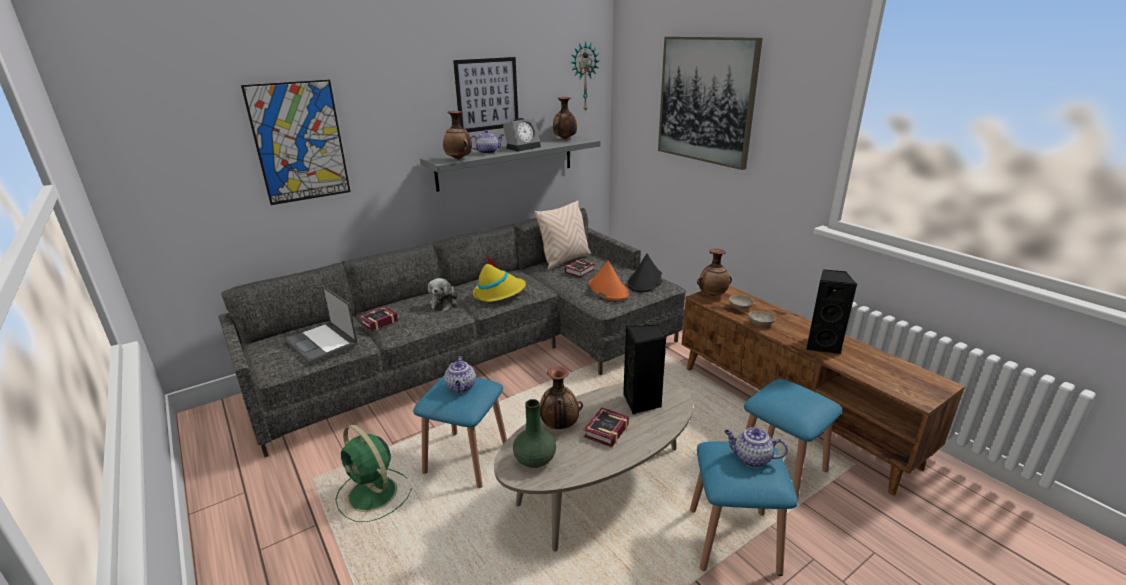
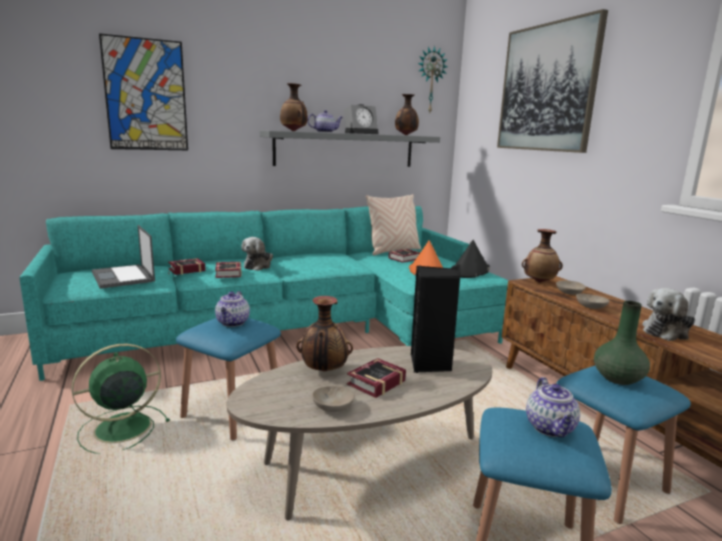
camera: 10 degrees right, 10 degrees down
grey sofa [218,208,686,457] -> turquoise sofa [19,206,508,381]
green fan [336,425,411,522] -> green fan turned 90 degrees clockwise [72,344,170,454]
picture [453,57,518,132] -> none
yellow hat [473,256,526,302] -> none
green vase [513,399,556,468] -> green vase moved to [594,301,650,385]
teapot [724,427,788,467] -> teapot turned 120 degrees counterclockwise [526,377,580,437]
black speaker [806,270,857,354] -> plush toy [642,288,695,341]
none -> book [215,262,242,278]
none -> beige bowl [312,386,355,412]

